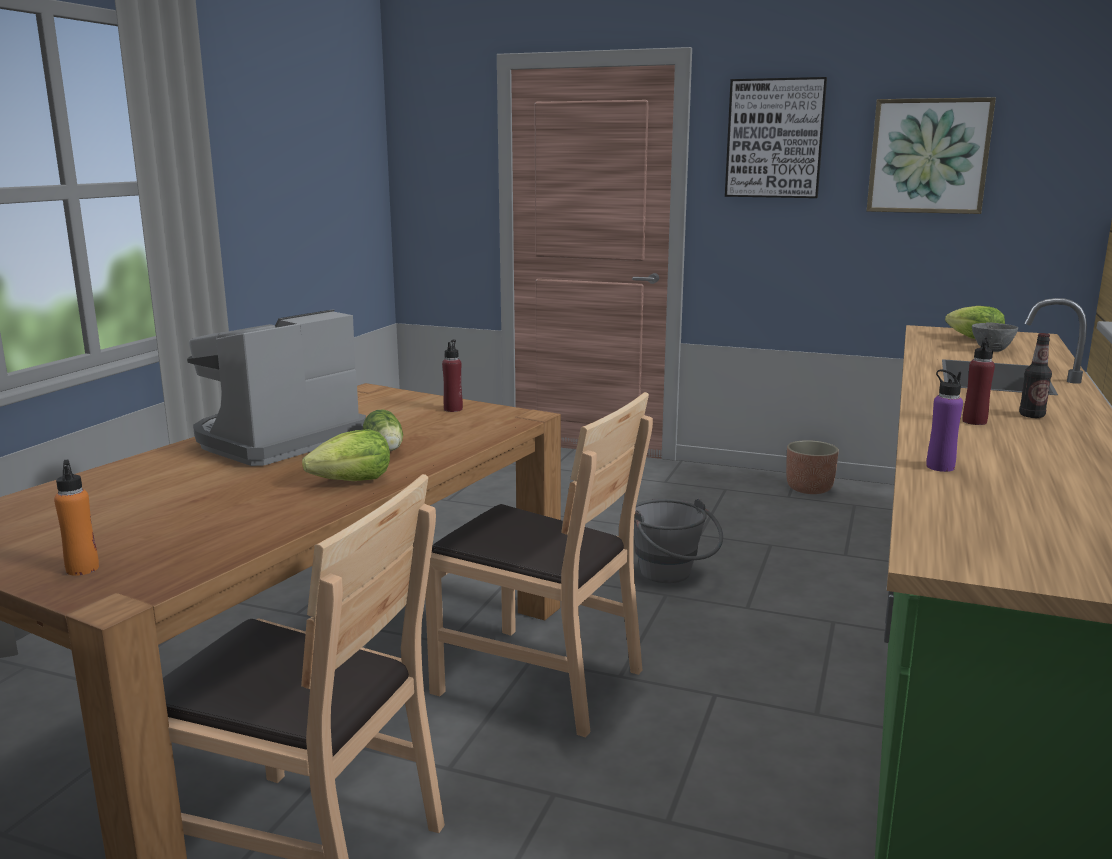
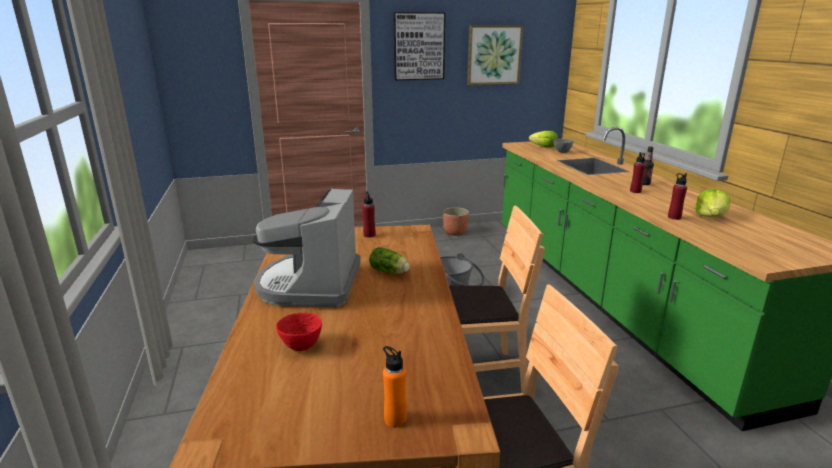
camera: 35 degrees left, 5 degrees up
lettuce [302,429,390,481] -> lettuce moved to [694,189,730,217]
purple bottle [926,369,963,472] -> red bottle [668,173,687,220]
none -> red bowl [276,312,322,351]

